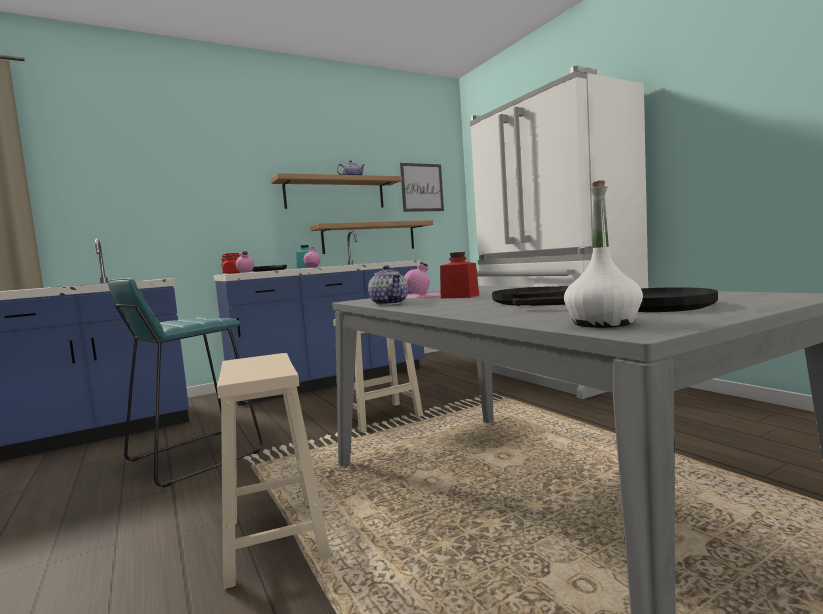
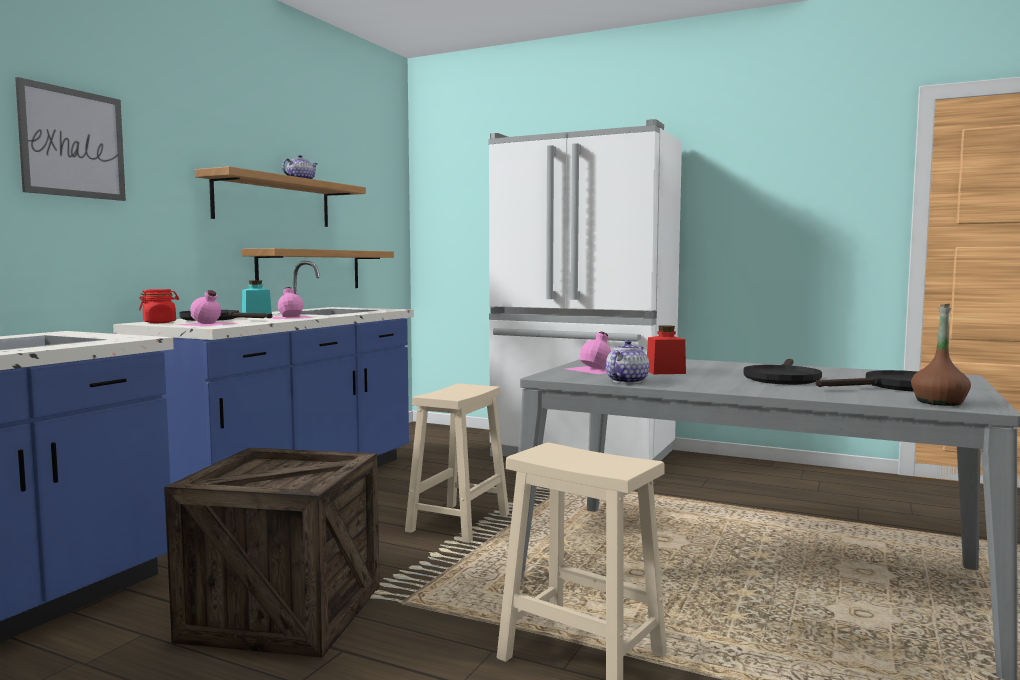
camera: 35 degrees left, 0 degrees up
turquoise stool [108,278,263,487] -> crate [164,448,380,658]
teapot [368,265,408,305] -> teapot turned 90 degrees counterclockwise [606,340,649,384]
picture [400,163,444,212] -> picture moved to [15,77,126,201]
white bottle [564,181,643,328] -> brown bottle [911,304,971,406]

